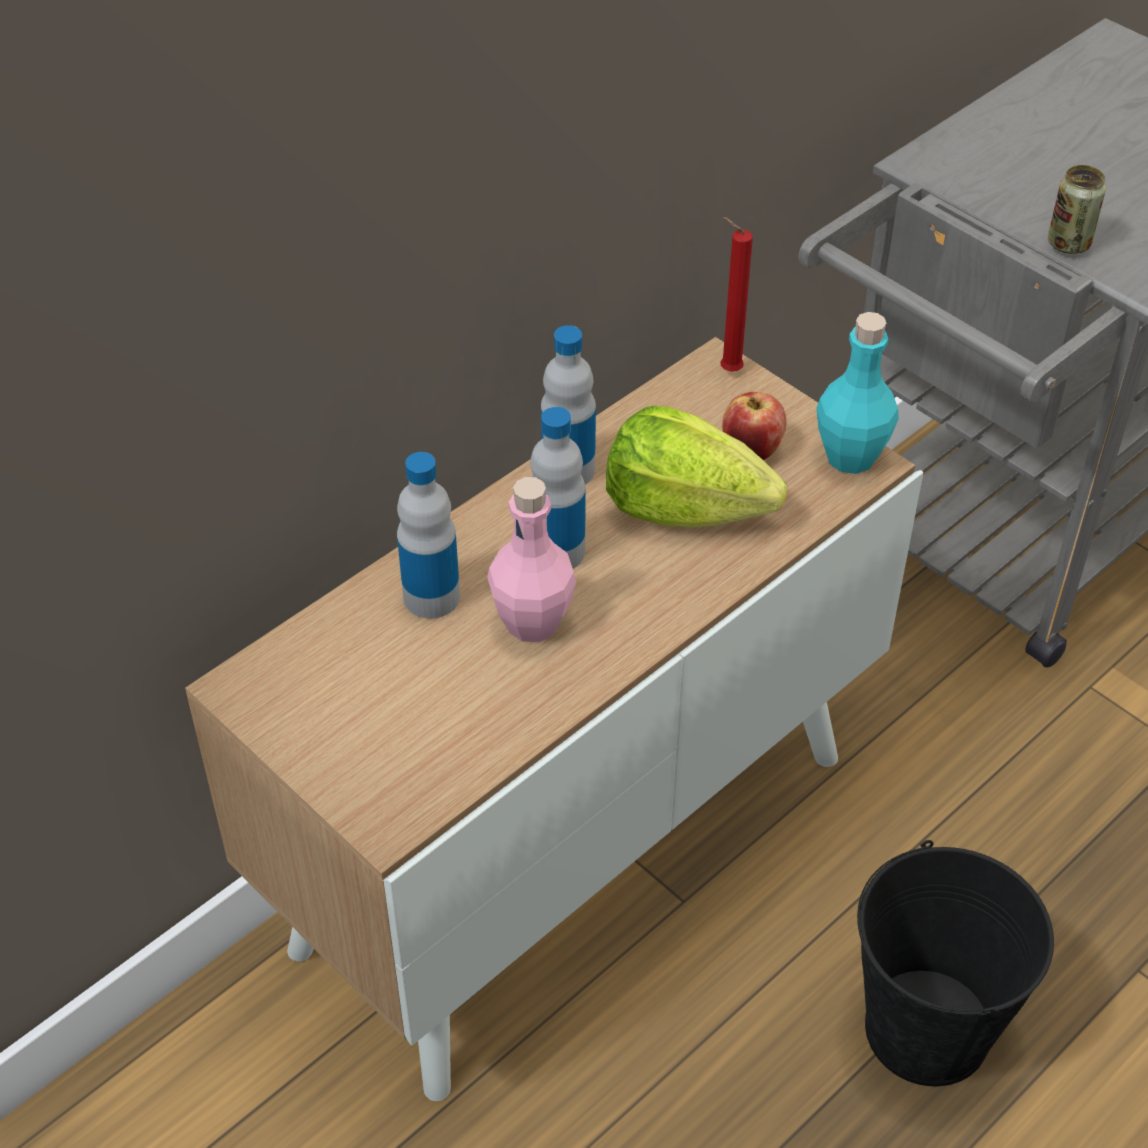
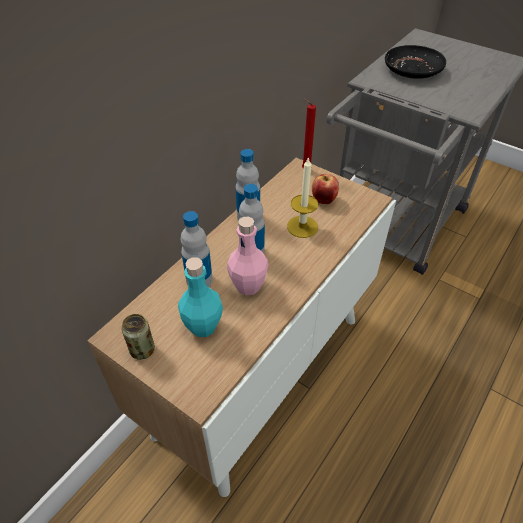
camera: 10 degrees left, 0 degrees up
lettuce [606,406,787,528] -> candle [287,157,318,238]
turquoise bottle [816,312,899,474] -> turquoise bottle moved to [178,258,223,337]
black bucket [857,840,1054,1087] -> none
can [1048,165,1106,254] -> can moved to [122,314,155,360]
none -> black plate [385,45,446,79]

